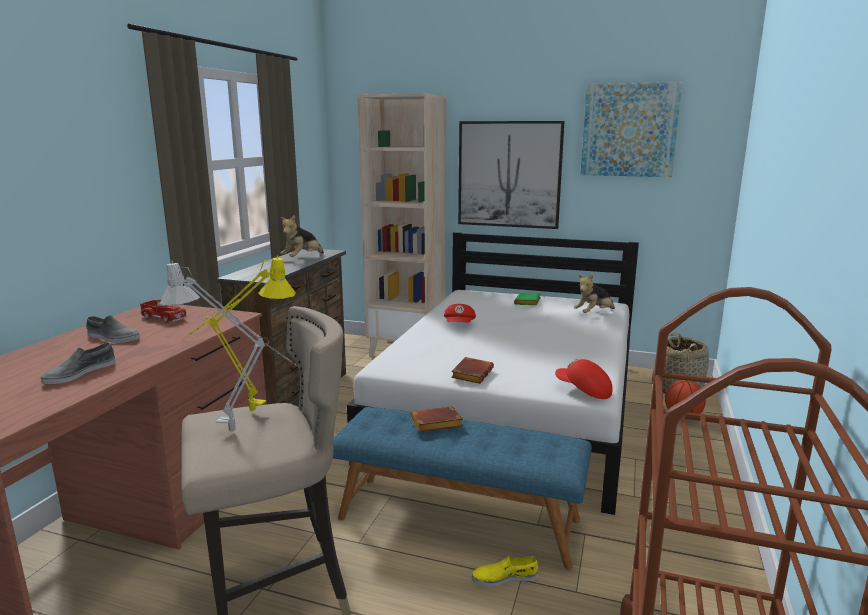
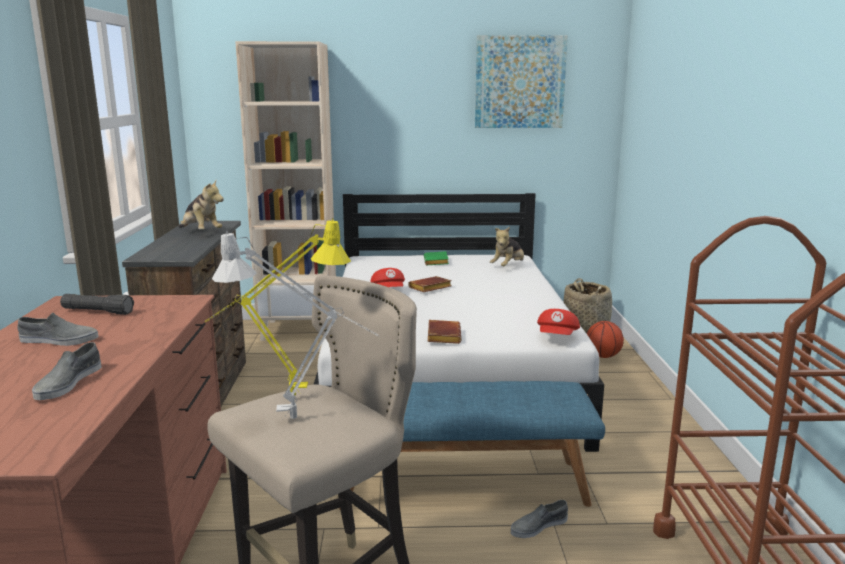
camera: 20 degrees left, 0 degrees up
toy truck [140,299,188,323] -> black flashlight [60,294,134,315]
plush toy [280,215,324,257] -> plush toy turned 60 degrees counterclockwise [179,181,224,230]
brown book [410,406,463,432] -> brown book moved to [408,276,452,292]
picture [458,121,565,229] -> none
yellow shoe [472,556,538,586] -> grey shoe [511,500,568,538]
red cap [555,359,613,399] -> red cap turned 90 degrees counterclockwise [537,309,580,335]

